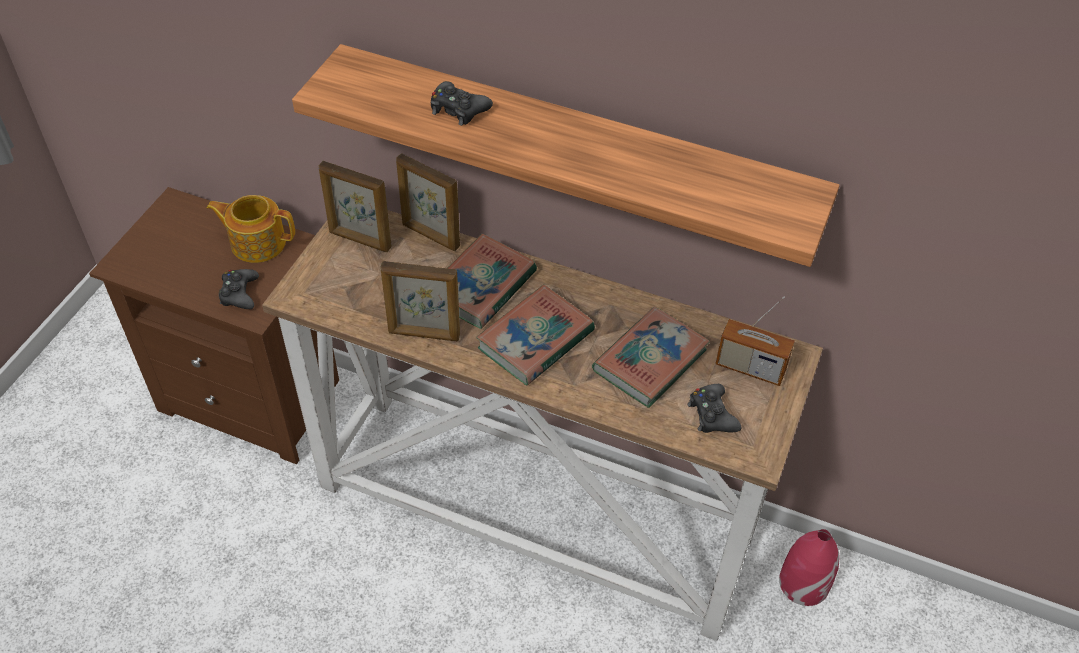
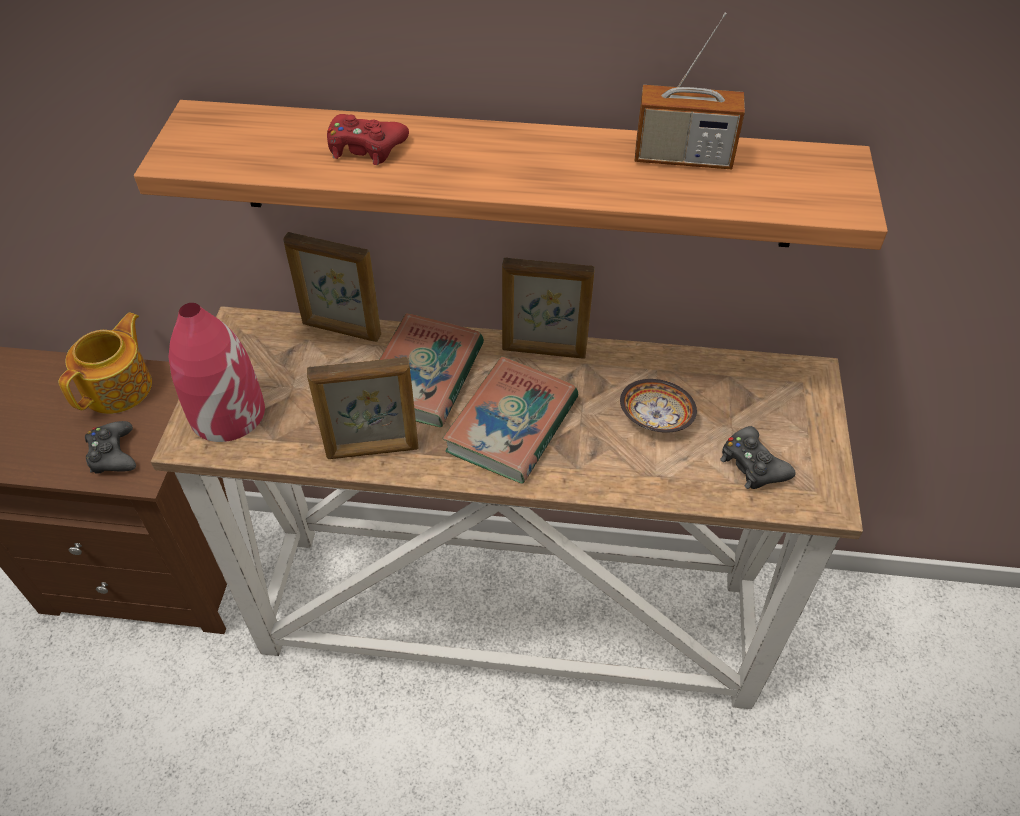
camera: 15 degrees left, 0 degrees up
teapot [207,195,295,263] -> teapot turned 120 degrees clockwise [58,312,152,414]
picture frame [318,161,392,252] -> picture frame moved to [502,257,595,359]
black game controller [431,81,493,126] -> red game controller [327,114,409,165]
book [592,307,710,408] -> bowl [620,379,697,433]
radio [715,296,795,386] -> radio moved to [635,13,745,169]
red vase [779,529,840,606] -> red vase moved to [169,303,265,442]

